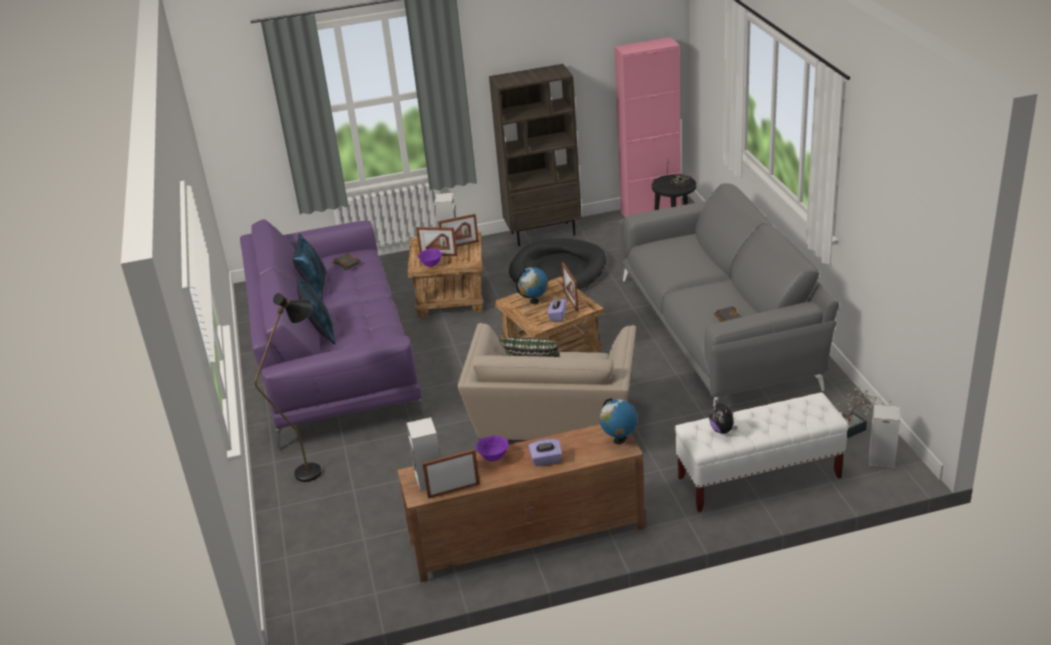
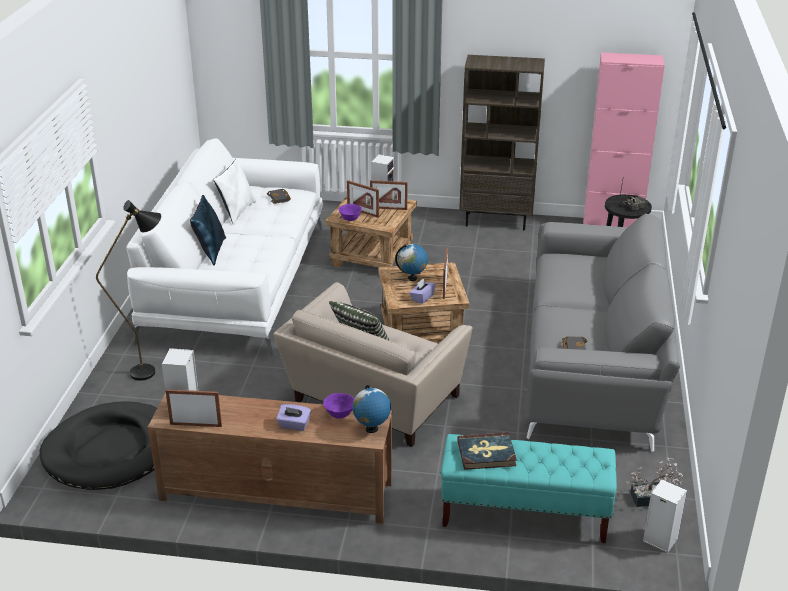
camera: 20 degrees right, 0 degrees up
purple sofa [240,219,427,450] -> white sofa [127,138,323,357]
blue pillow [293,233,327,300] -> white pillow [213,158,256,225]
purple bowl [476,435,509,462] -> purple bowl moved to [323,393,354,419]
black dog bed [509,239,606,289] -> black dog bed moved to [40,401,157,490]
white bench [675,392,848,512] -> turquoise bench [441,434,617,543]
plush toy [709,399,738,434] -> book [458,432,517,470]

